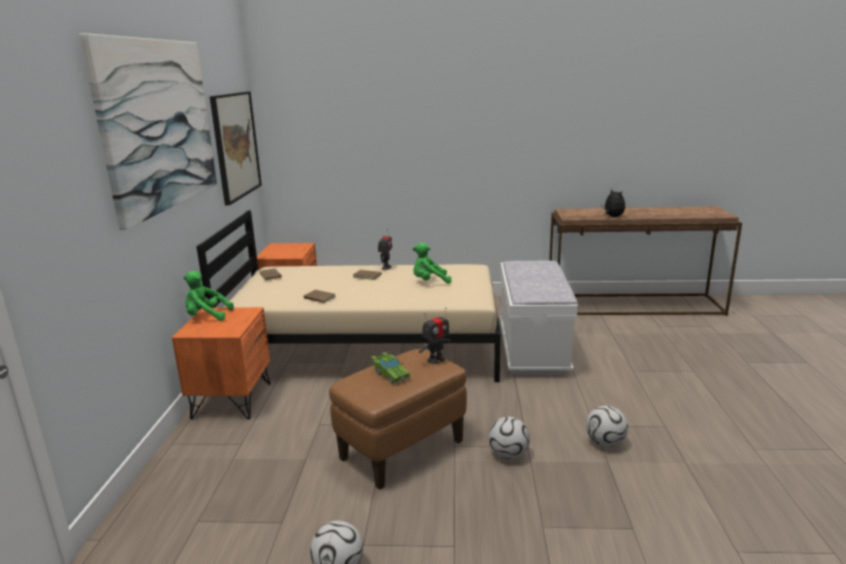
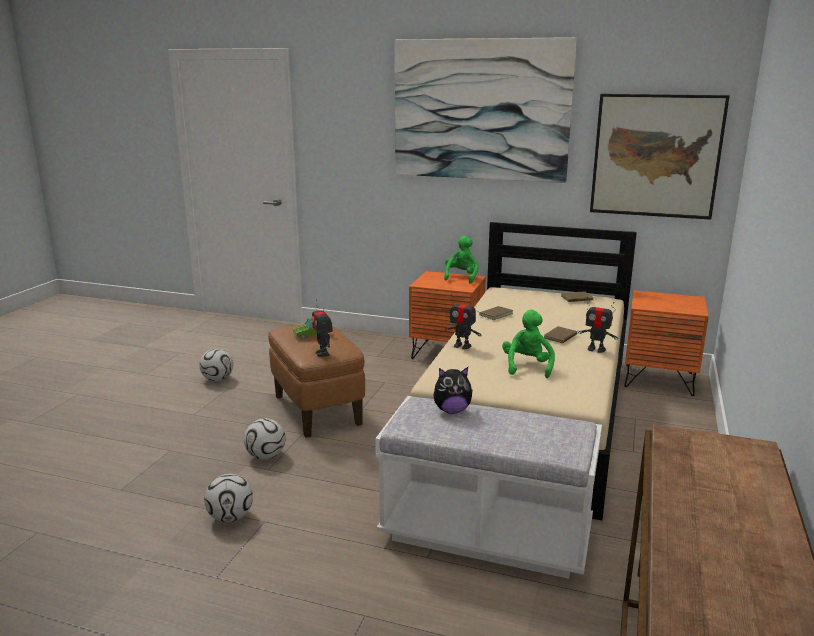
camera: 105 degrees right, 0 degrees up
plush toy [602,189,625,217] -> plush toy moved to [433,367,473,414]
none -> toy robot [445,294,482,349]

